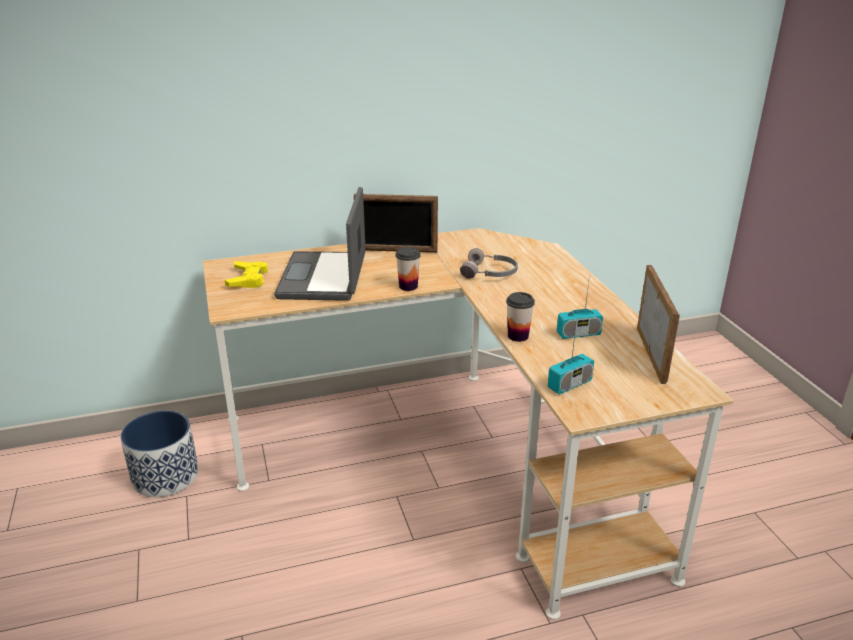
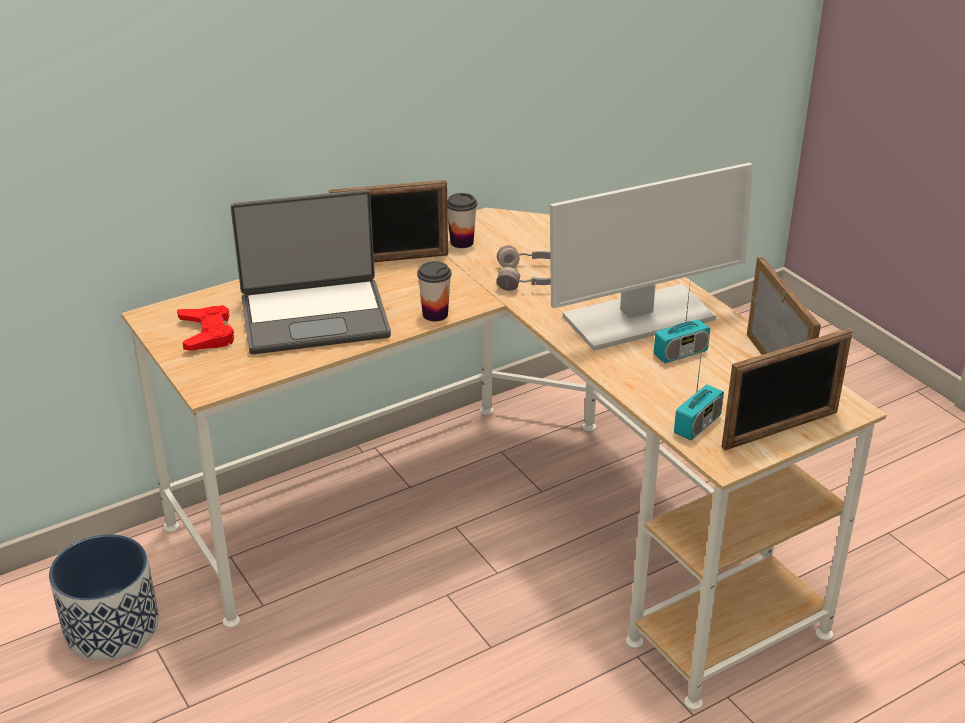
camera: 15 degrees left, 5 degrees up
yellow game controller [225,261,268,288] -> red game controller [177,305,234,351]
laptop [274,187,366,301] -> laptop turned 90 degrees counterclockwise [231,190,391,354]
cup [506,292,535,342] -> cup moved to [447,193,477,248]
none -> monitor [550,163,753,351]
none -> picture frame [721,328,853,450]

